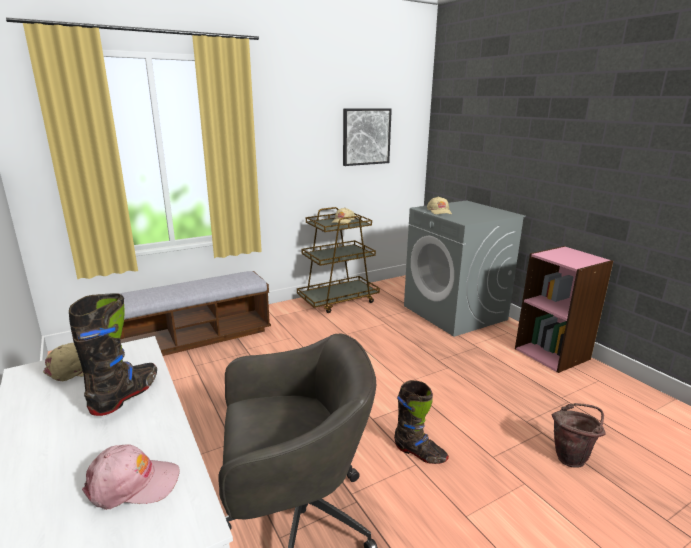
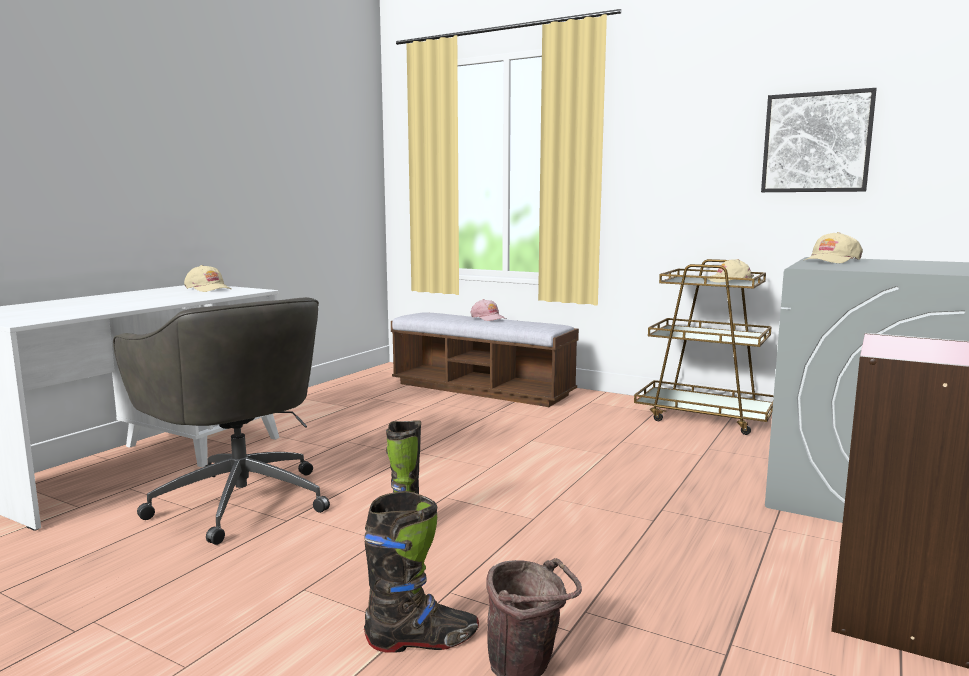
camera: 60 degrees right, 10 degrees down
black boot [69,293,157,416] -> black boot moved to [364,491,479,653]
pink cap [82,444,180,510] -> pink cap moved to [471,299,507,321]

